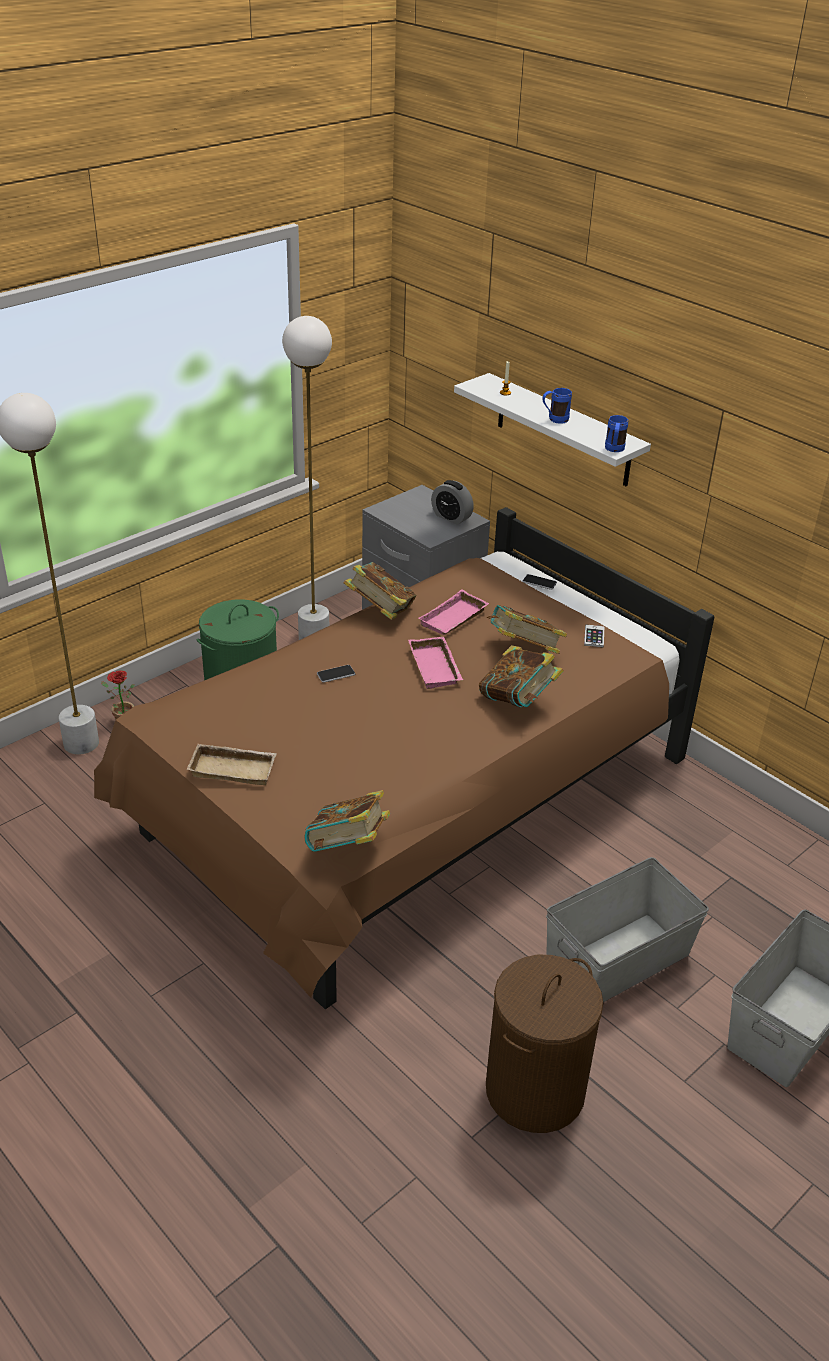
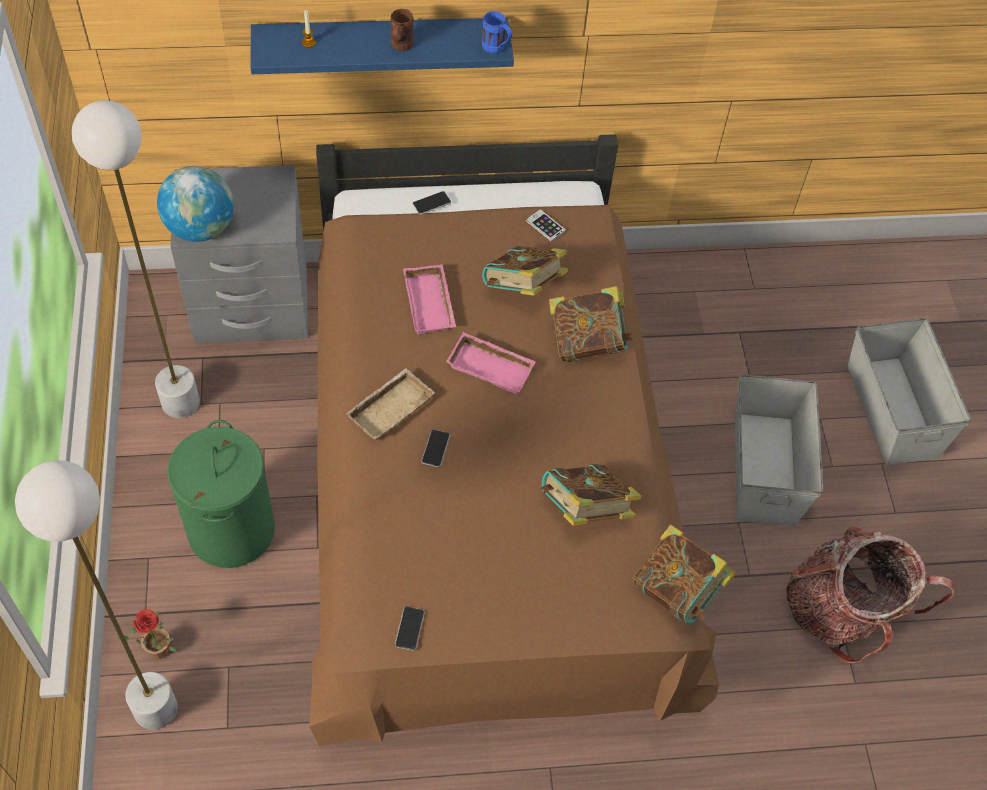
camera: 55 degrees left, 20 degrees up
beige tray [187,744,276,785] -> beige tray moved to [346,368,435,440]
book [344,562,416,620] -> book moved to [539,464,641,526]
alarm clock [431,480,474,525] -> none
white shelf [454,373,651,487] -> blue shelf [250,18,514,74]
brown laundry basket [486,955,603,1133] -> backpack [786,526,956,663]
blue mug [542,388,572,424] -> brown mug [390,9,414,51]
none -> globe [157,166,234,242]
none -> phone [395,606,425,651]

